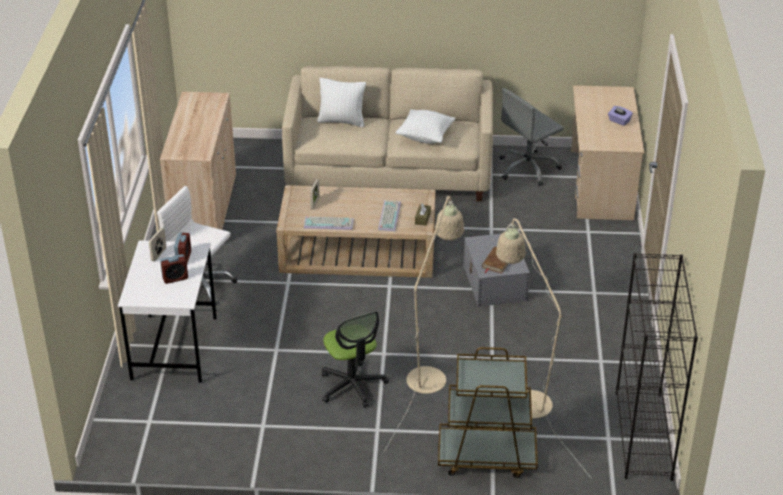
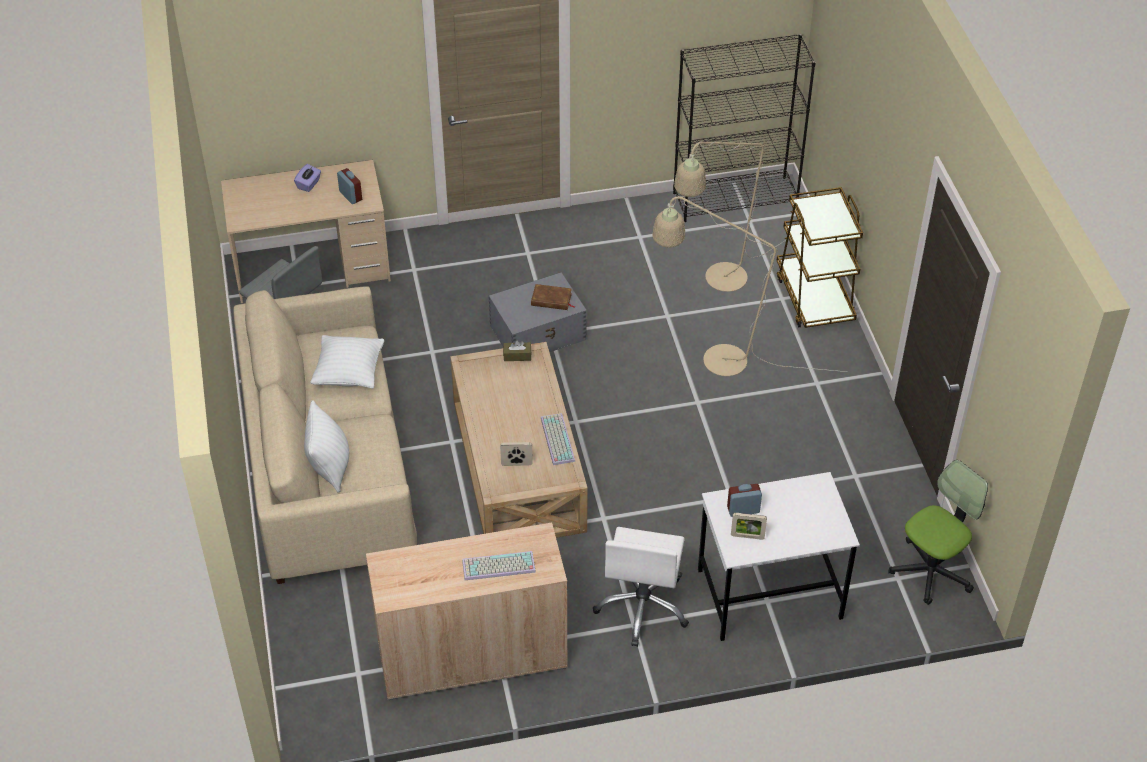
camera: 105 degrees left, 10 degrees up
alarm clock [160,254,188,284] -> alarm clock moved to [337,168,362,204]
office chair [322,311,389,408] -> office chair moved to [888,460,988,605]
keyboard [378,200,401,231] -> keyboard moved to [462,551,536,580]

